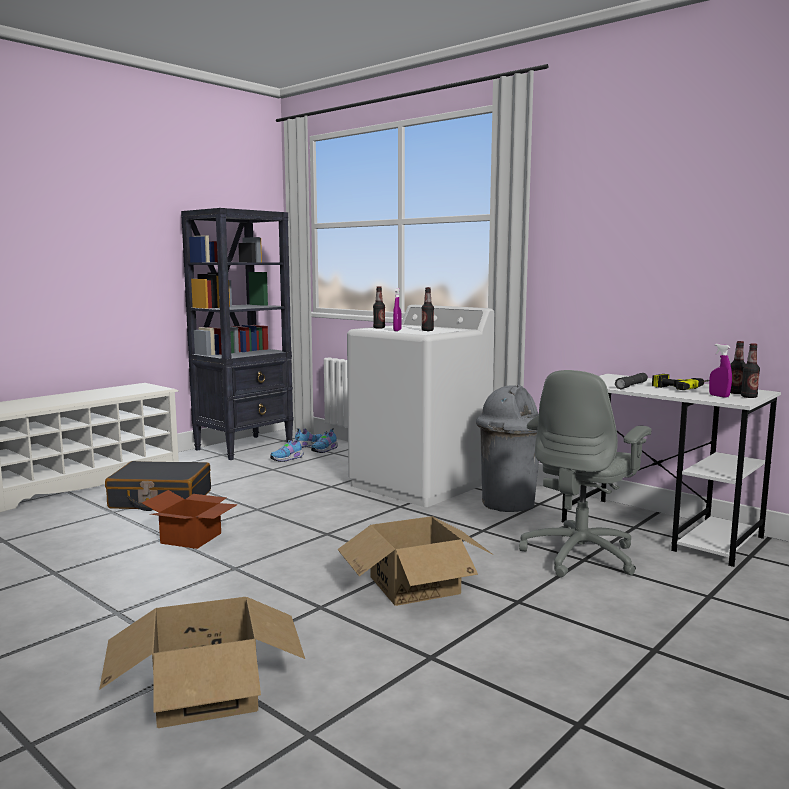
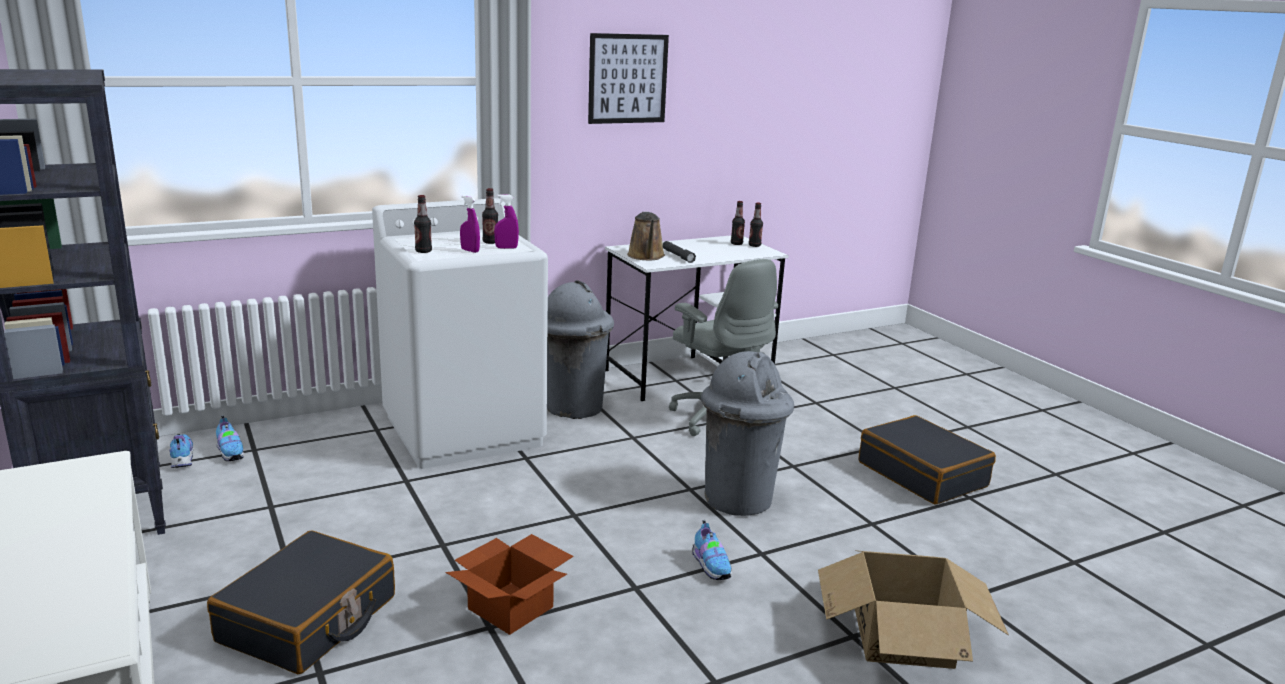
camera: 70 degrees left, 10 degrees up
shoe [270,436,304,462] -> shoe moved to [693,520,732,580]
cardboard box [338,516,493,606] -> grey trash can [701,351,794,516]
power drill [652,374,709,390] -> none
purple spray bottle [709,344,732,398] -> purple spray bottle moved to [494,194,519,249]
none -> picture [588,33,669,124]
none -> brown watering can [627,211,665,261]
none -> black suitcase [858,415,996,504]

